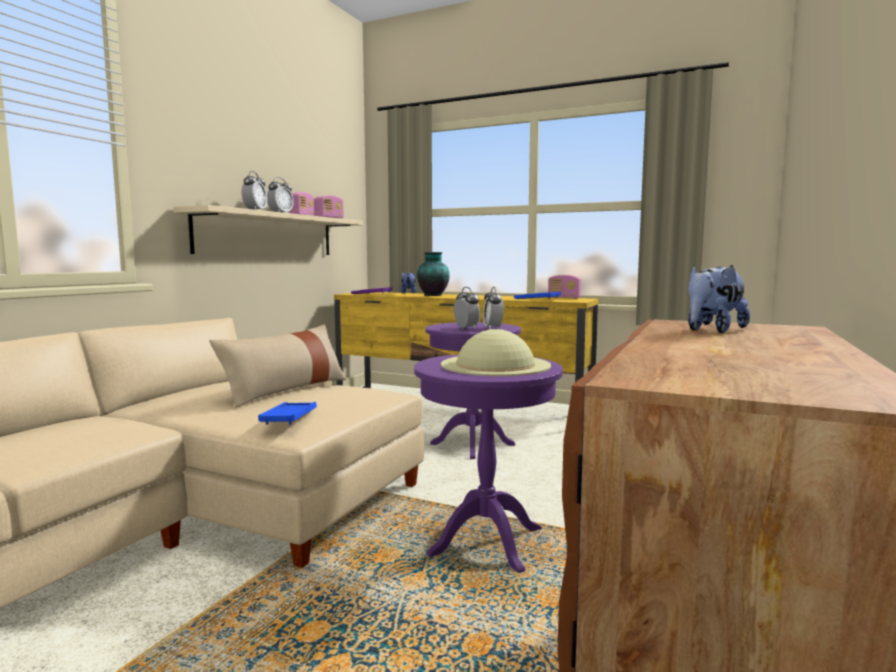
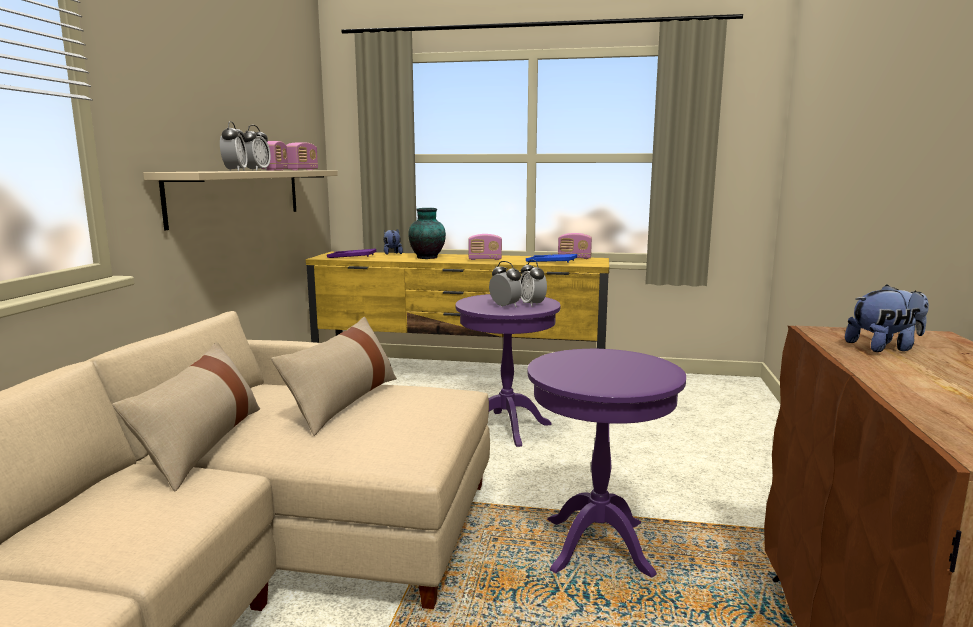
camera: 15 degrees left, 5 degrees up
blue tray [258,402,317,425] -> none
beige hat [441,329,551,376] -> none
plush toy [688,265,750,333] -> plush toy turned 135 degrees counterclockwise [845,285,929,352]
none -> beige pillow [112,342,260,491]
none -> radio [468,234,502,260]

